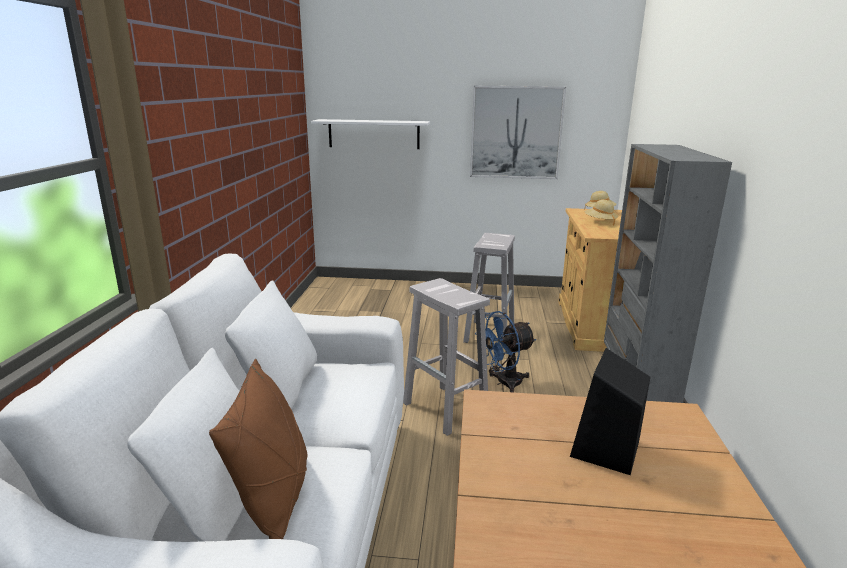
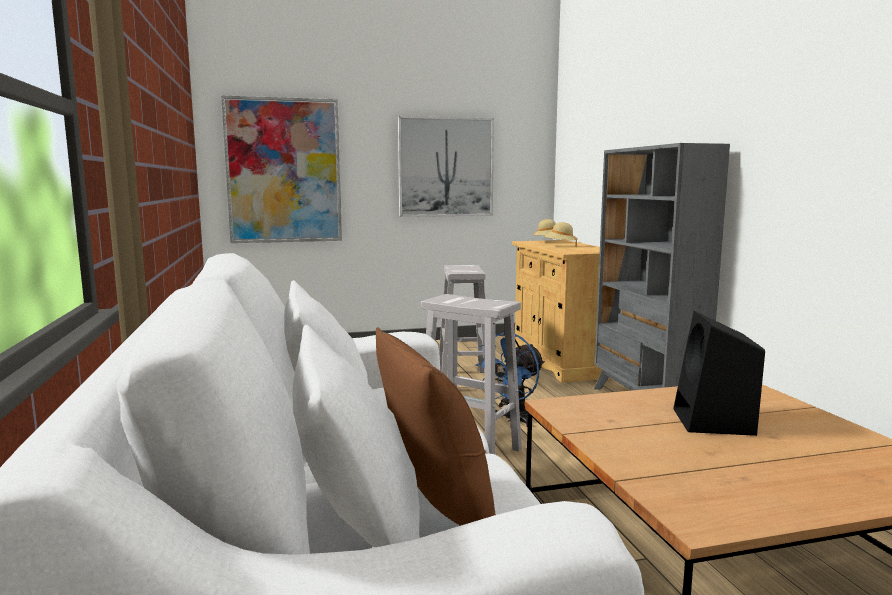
camera: 20 degrees left, 10 degrees down
white shelf [311,119,430,149] -> picture [221,95,342,243]

